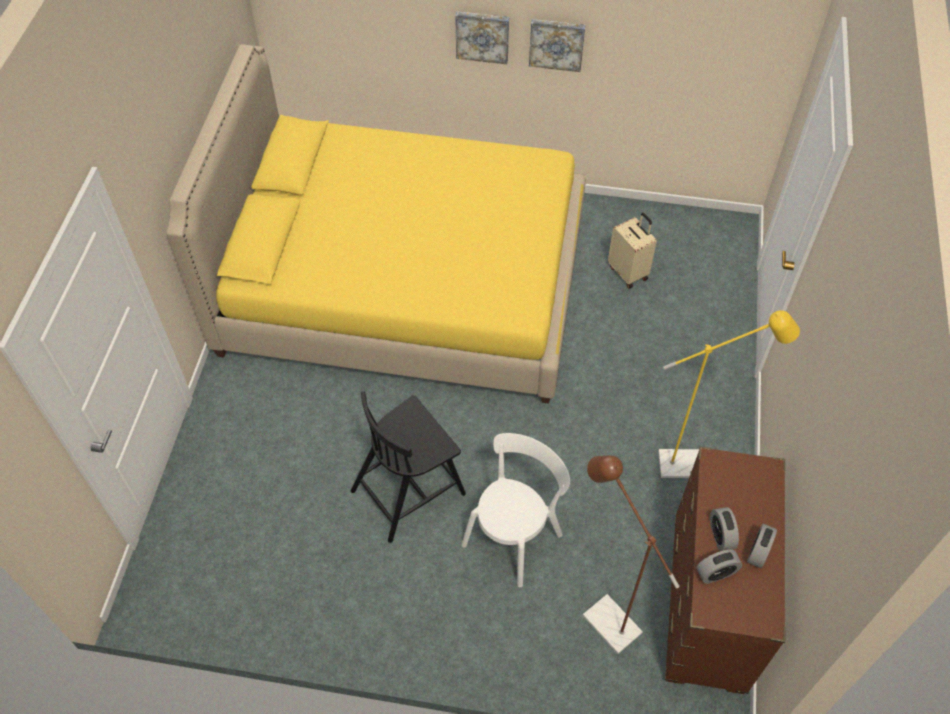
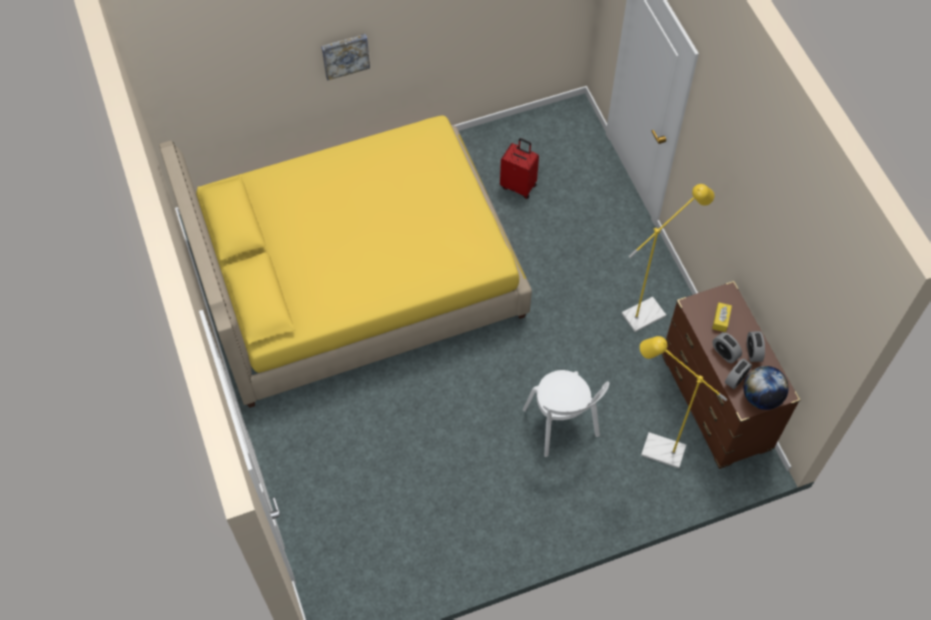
camera: 30 degrees left, 5 degrees up
black chair [351,391,466,543] -> none
white chair [461,433,570,587] -> white chair turned 150 degrees clockwise [523,370,609,457]
picture [529,19,585,72] -> none
brown floor lamp [583,456,679,654] -> yellow floor lamp [640,336,727,468]
beige suitcase [608,213,657,288] -> red suitcase [500,138,539,199]
none -> yellow tissue box [712,302,732,332]
none -> globe [743,366,789,410]

